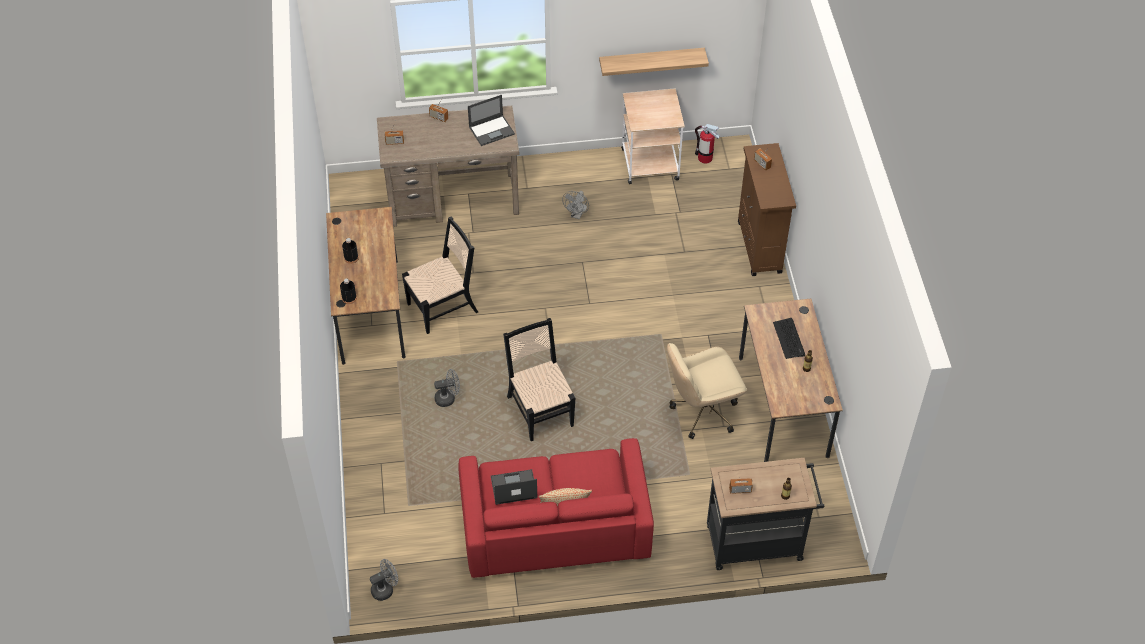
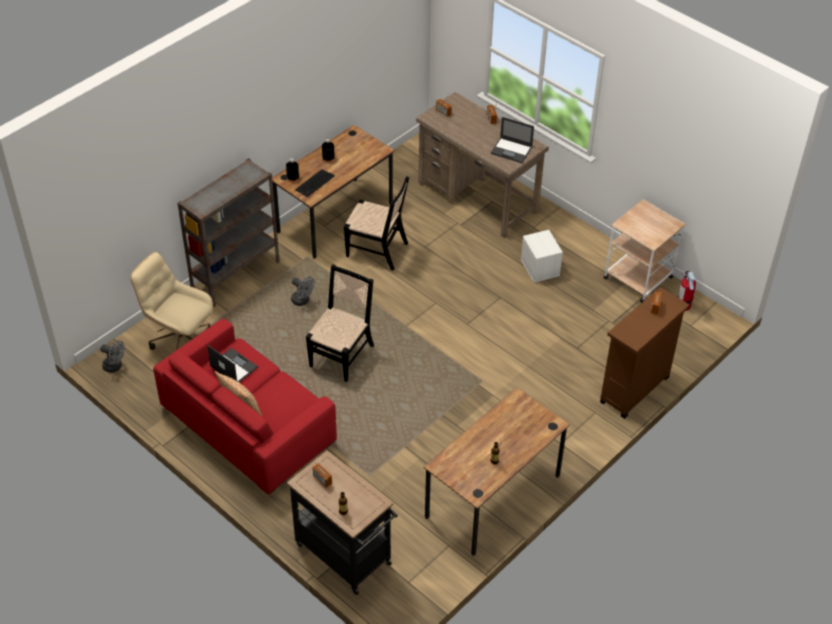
camera: 50 degrees right, 5 degrees down
grey fan [562,191,589,219] -> white storage box [521,230,563,283]
shelf [599,48,709,76] -> none
beige office chair [667,343,747,439] -> beige office chair moved to [130,252,213,350]
keyboard [773,318,805,359] -> keyboard moved to [295,169,335,197]
none -> grey bookcase [178,158,280,308]

